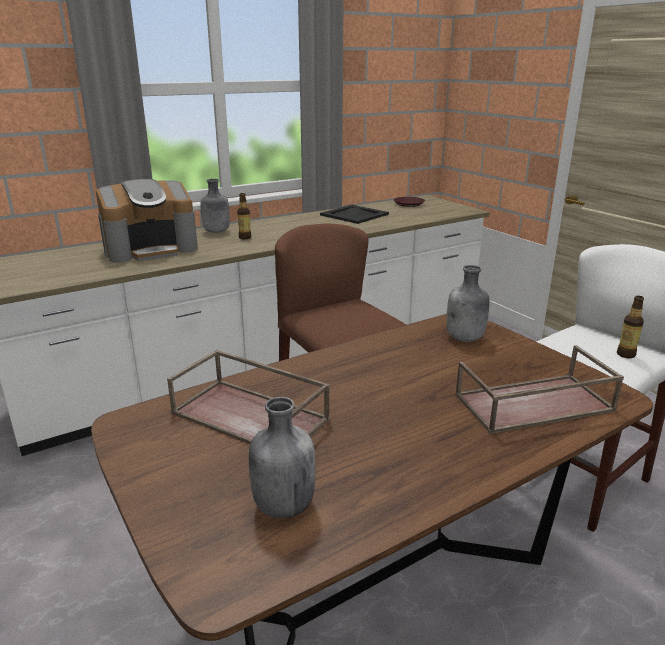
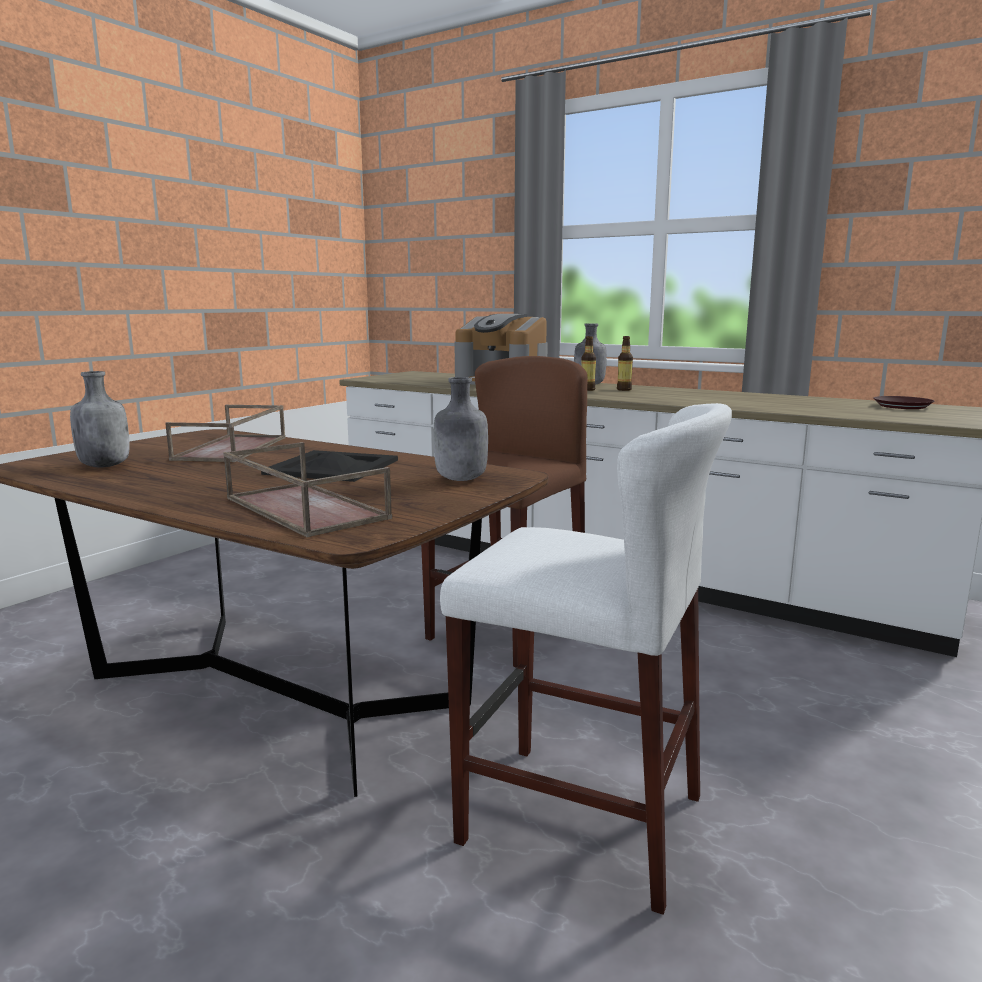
camera: 65 degrees right, 10 degrees down
black tray [320,205,389,224] -> black tray moved to [261,450,398,482]
bottle [617,296,644,358] -> bottle moved to [617,336,633,391]

